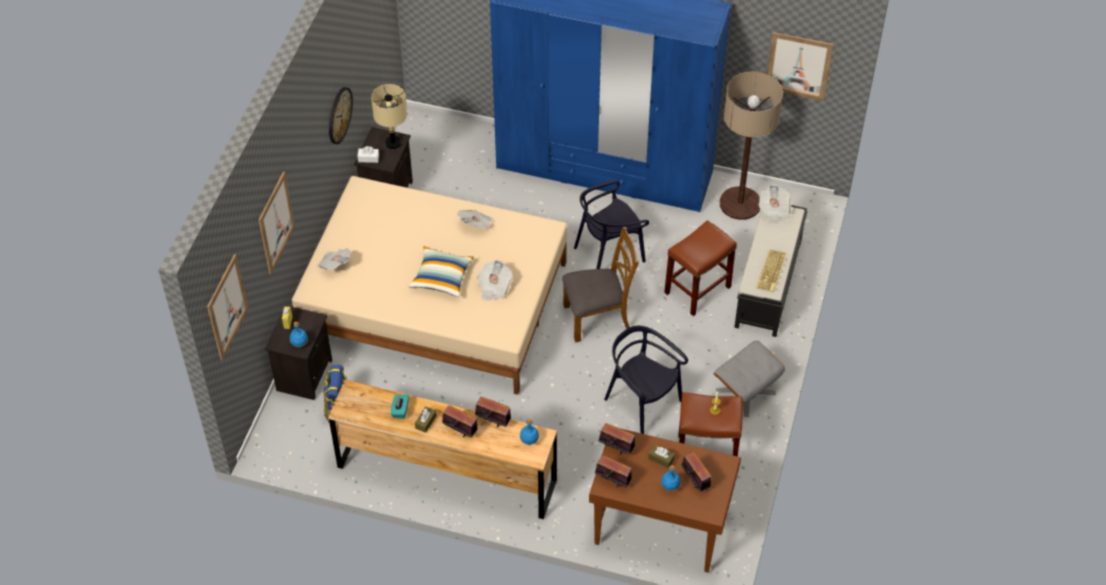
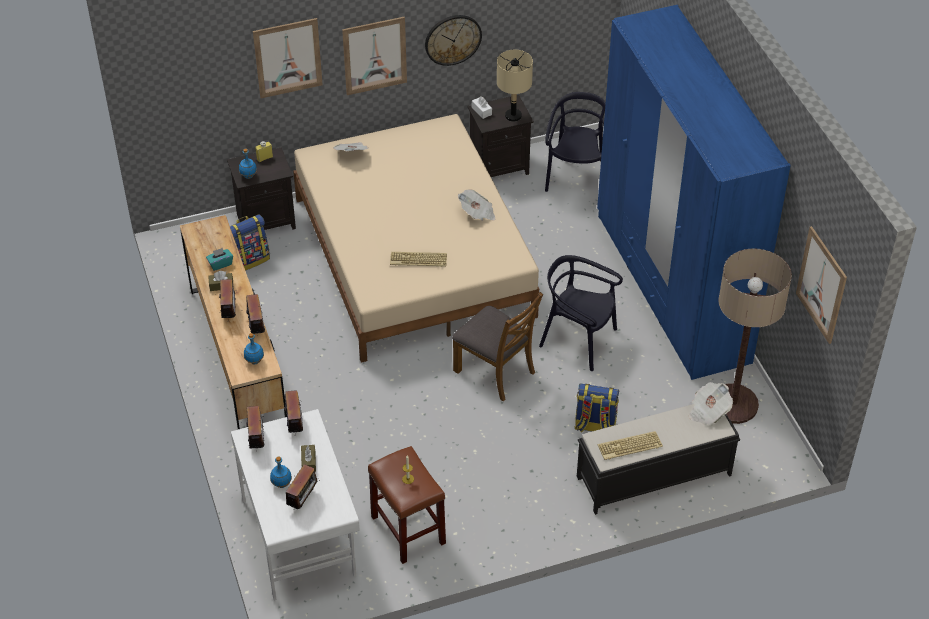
camera: 55 degrees right, 5 degrees down
picture [207,254,249,360] -> picture moved to [342,17,407,95]
pillow [409,246,474,297] -> none
newspaper [478,260,513,301] -> keyboard [390,252,447,267]
brown desk [589,428,741,573] -> white desk [231,409,360,600]
black chair [604,326,688,434] -> black chair moved to [545,92,606,192]
brown stool [664,220,737,316] -> backpack [574,383,620,433]
grey ottoman [713,341,785,417] -> none

